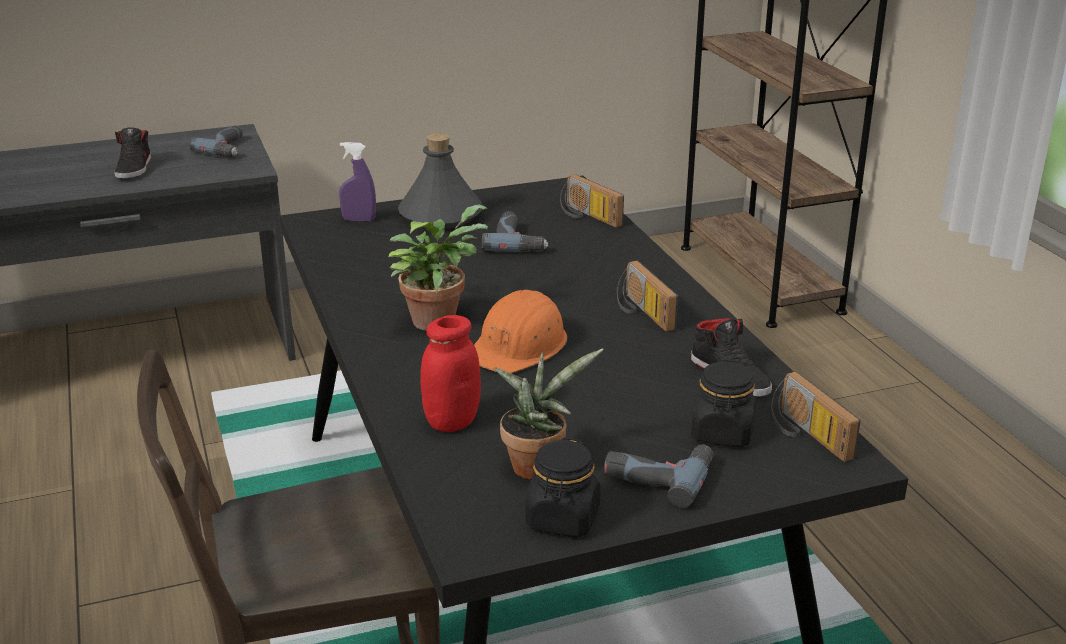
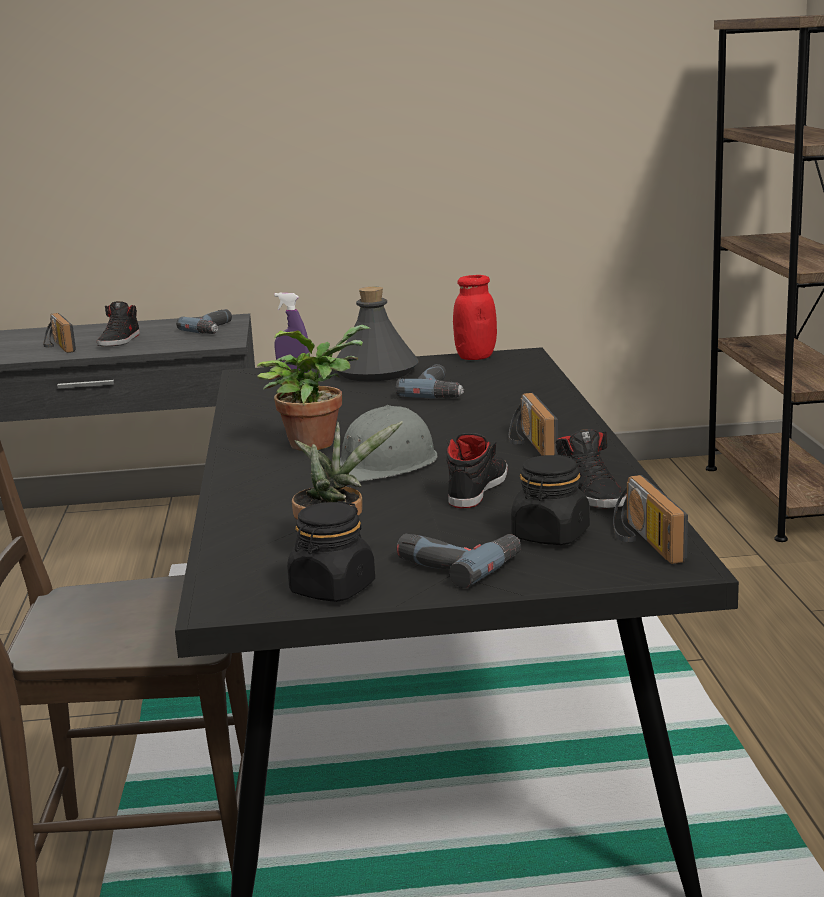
camera: 15 degrees right, 10 degrees down
red jar [420,315,481,432] -> red jar moved to [453,275,497,360]
orange hard hat [474,290,567,373] -> grey hard hat [340,405,437,482]
radio [560,174,624,228] -> radio moved to [43,313,76,353]
none -> black shoe [446,433,508,508]

